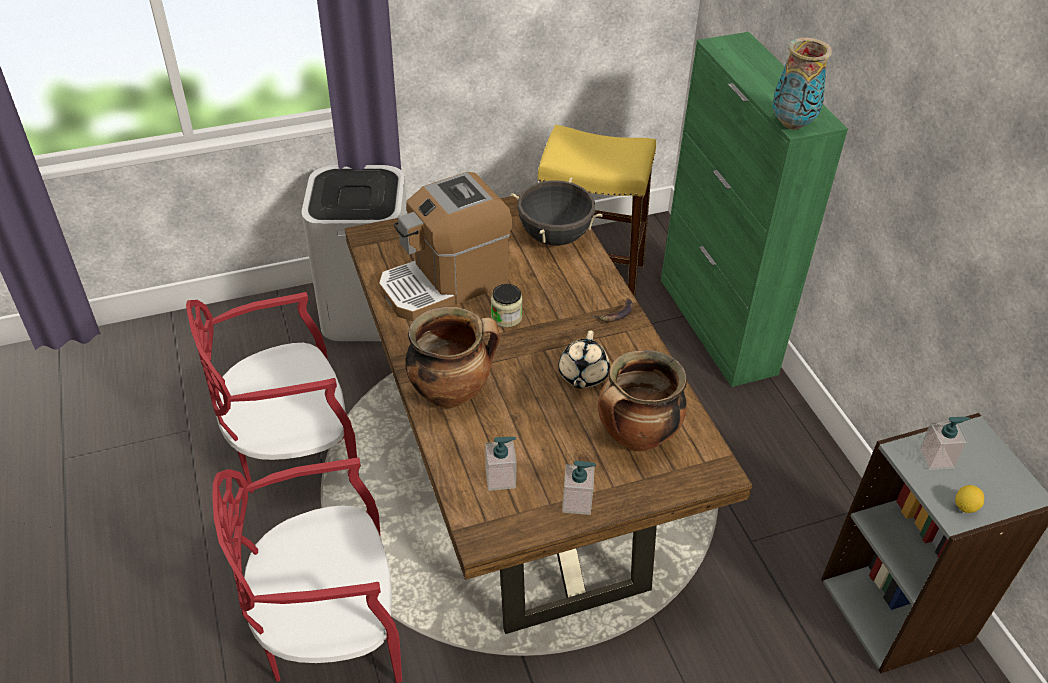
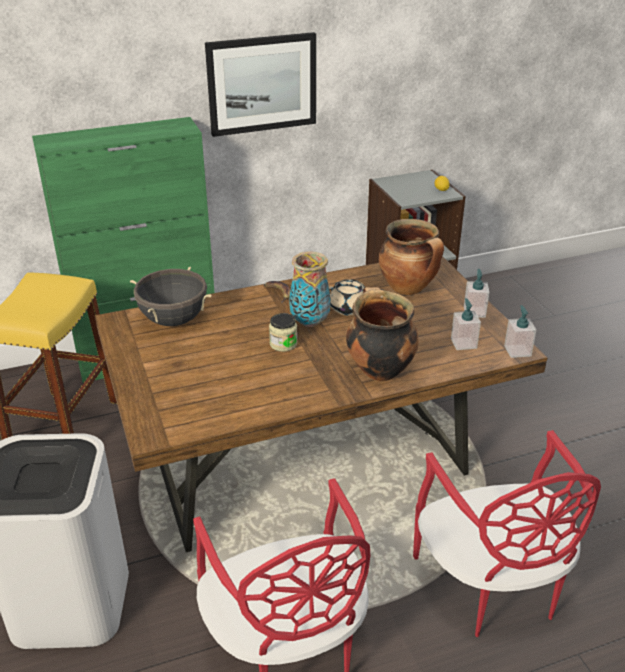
camera: 90 degrees left, 10 degrees down
coffee machine [379,172,512,321] -> none
vase [772,38,832,129] -> vase moved to [289,251,331,327]
soap dispenser [919,417,970,470] -> soap dispenser moved to [504,305,536,358]
none -> picture [205,32,316,137]

